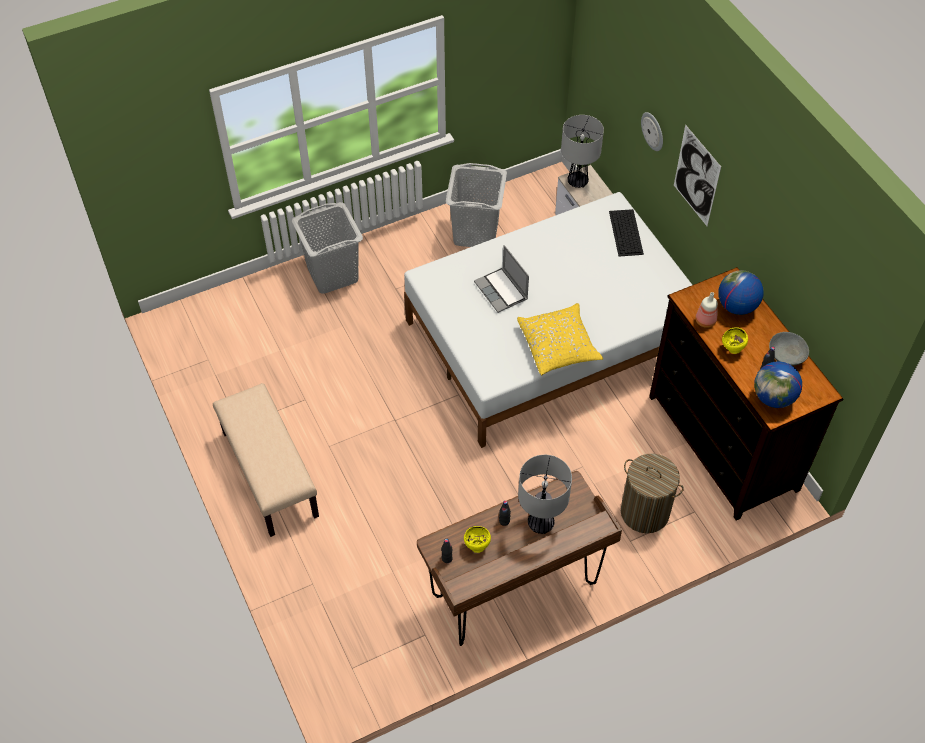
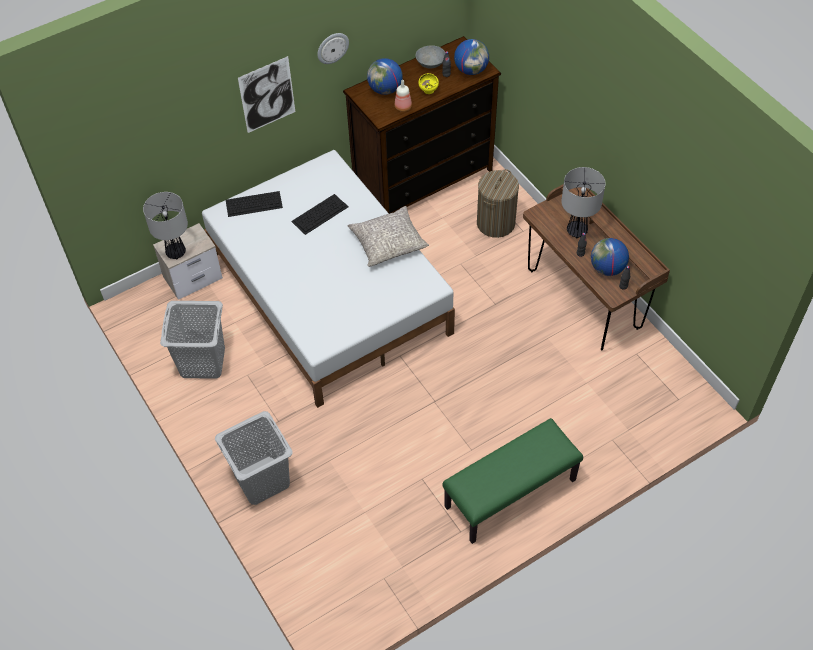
camera: 95 degrees left, 0 degrees up
beige bench [213,383,319,537] -> green bench [443,418,583,544]
yellow bowl [464,526,491,553] -> globe [591,238,629,276]
laptop [474,245,529,313] -> none
yellow pillow [517,303,603,375] -> grey pillow [347,206,429,267]
wall clock [641,112,663,151] -> wall clock moved to [317,33,349,64]
none -> keyboard [291,194,349,235]

